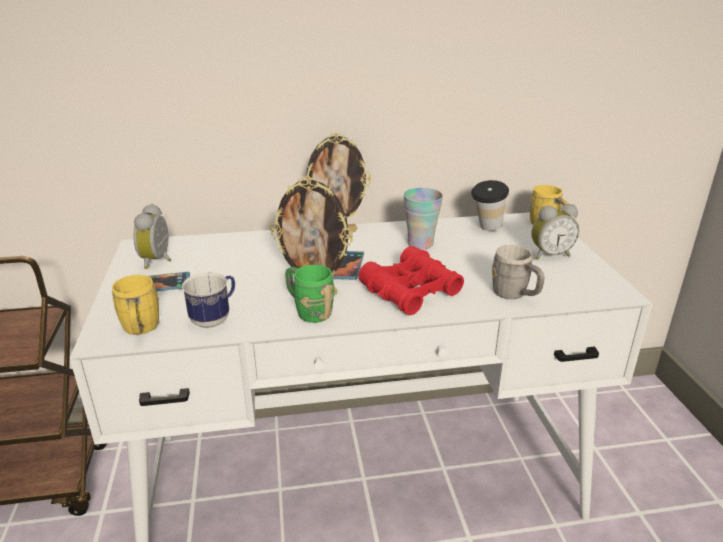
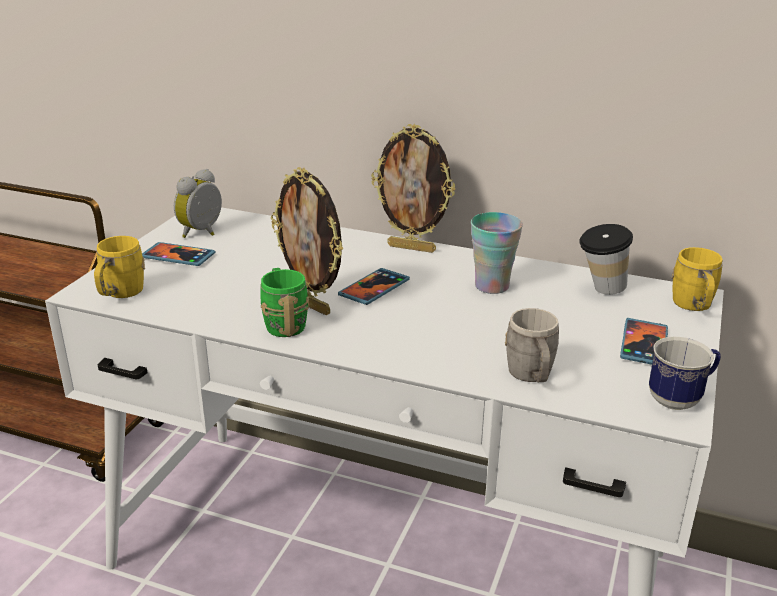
camera: 30 degrees right, 0 degrees up
mug [182,272,235,328] -> mug moved to [649,337,721,410]
red binoculars [358,246,464,315] -> none
alarm clock [531,204,579,260] -> phone [620,318,668,365]

